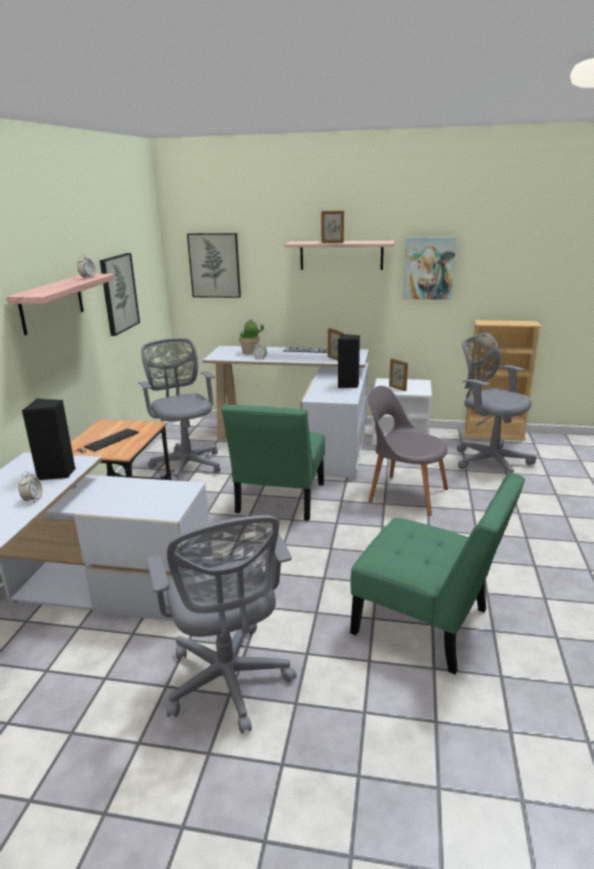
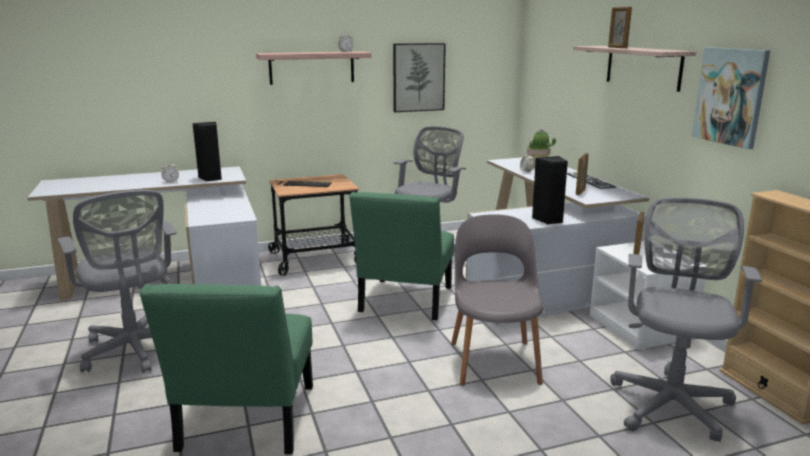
camera: 60 degrees right, 5 degrees down
grey office chair [147,515,296,734] -> grey office chair turned 75 degrees counterclockwise [57,190,177,373]
picture [187,233,241,298] -> none
green chair [221,404,325,521] -> green chair turned 60 degrees counterclockwise [349,192,454,320]

